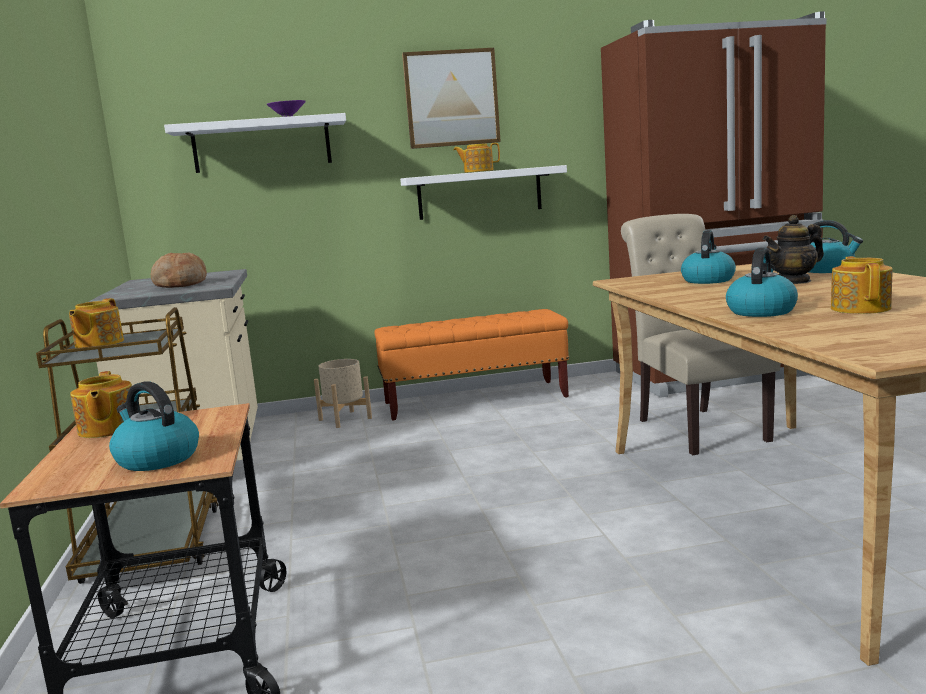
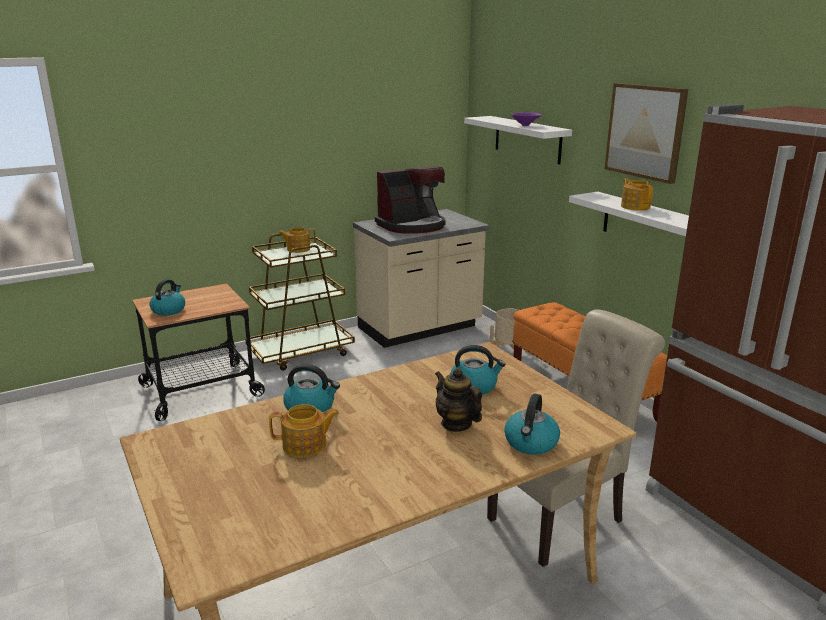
camera: 70 degrees right, 10 degrees up
teapot [70,371,132,438] -> none
bread [151,252,207,288] -> coffee machine [375,166,445,234]

